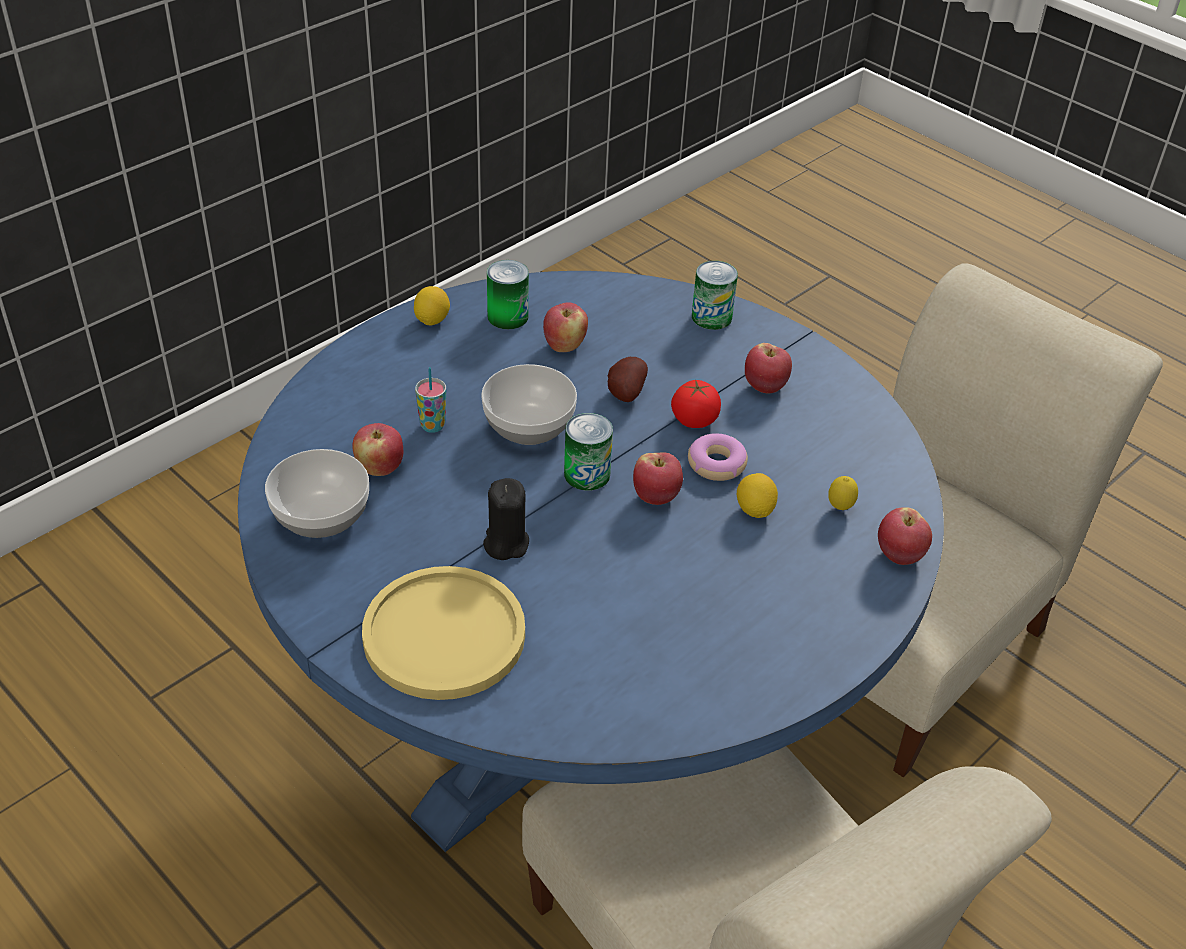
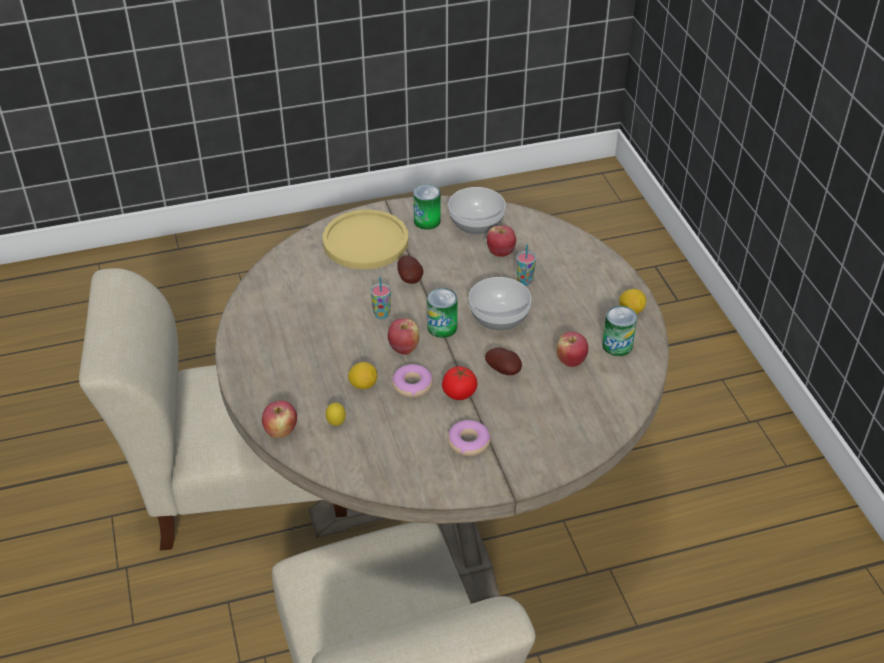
camera: 120 degrees right, 0 degrees up
blue dining table [238,271,944,852] -> beige dining table [215,196,669,604]
black candle [483,478,529,560] -> potato [397,255,424,284]
can [692,261,738,330] -> can moved to [413,184,441,230]
apple [745,343,792,394] -> donut [448,420,491,456]
none -> cup [371,277,391,319]

